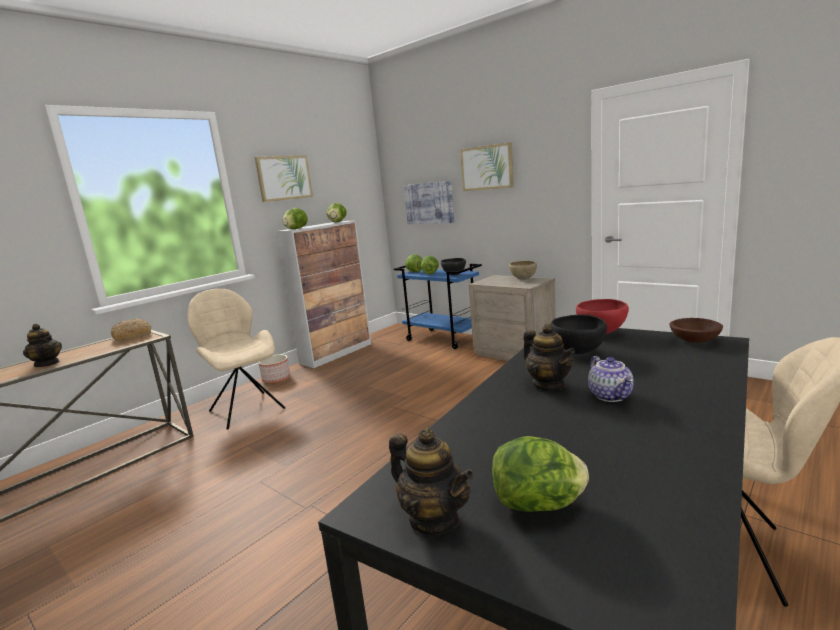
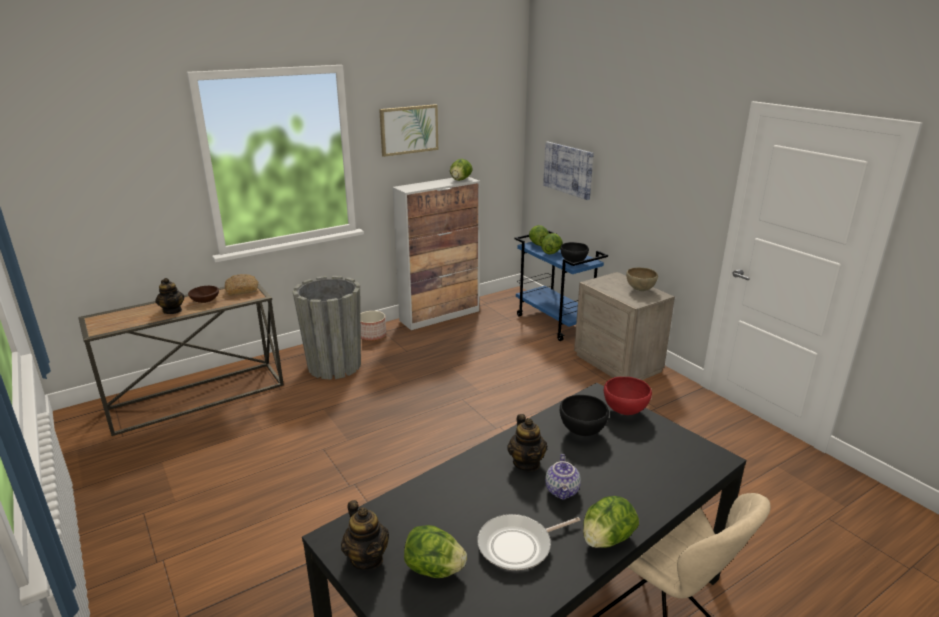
camera: 15 degrees right, 10 degrees up
beige chair [187,289,285,430] -> grey planter [292,276,361,380]
lettuce [282,208,308,229] -> lettuce moved to [583,496,639,548]
picture [460,142,514,191] -> none
brown bowl [669,318,723,343] -> brown bowl moved to [188,286,219,303]
none -> frying pan [477,514,580,570]

